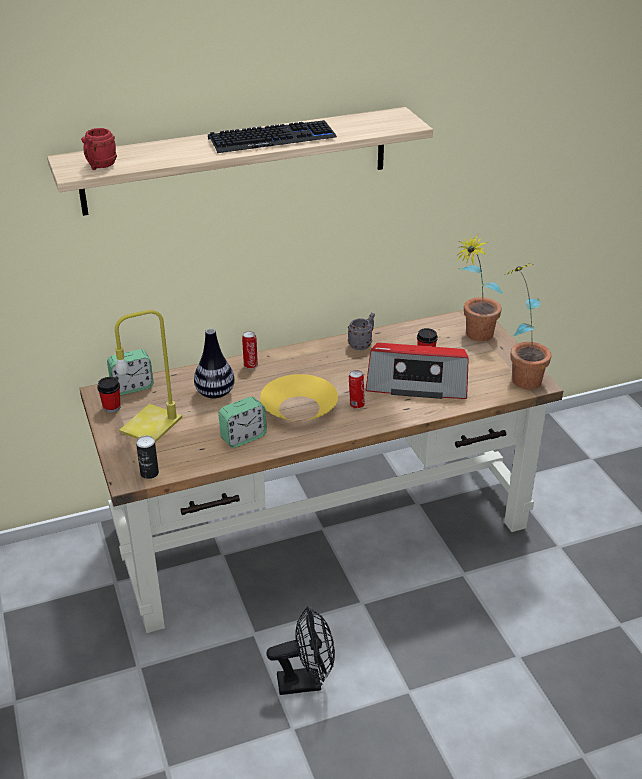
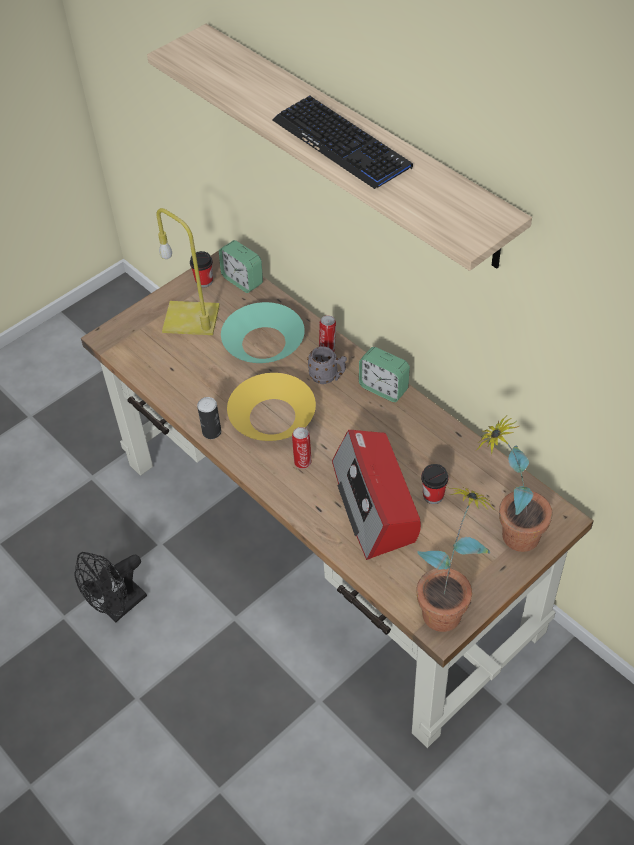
camera: 70 degrees right, 15 degrees up
red mug [81,128,117,170] -> none
can [136,436,159,479] -> can moved to [197,397,221,439]
vase [194,328,235,399] -> turquoise bowl [221,302,305,363]
alarm clock [218,397,267,448] -> alarm clock moved to [359,347,410,402]
black fan [266,607,335,695] -> black fan turned 75 degrees clockwise [75,552,147,622]
grey mug [348,313,375,350] -> grey mug moved to [307,346,347,384]

